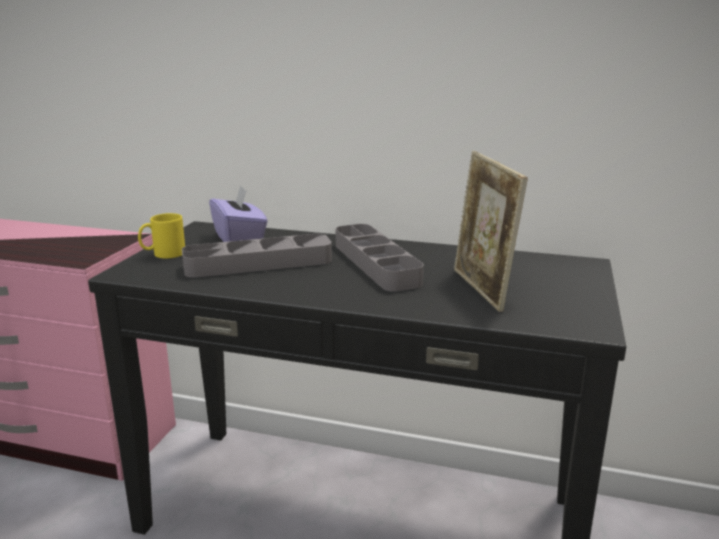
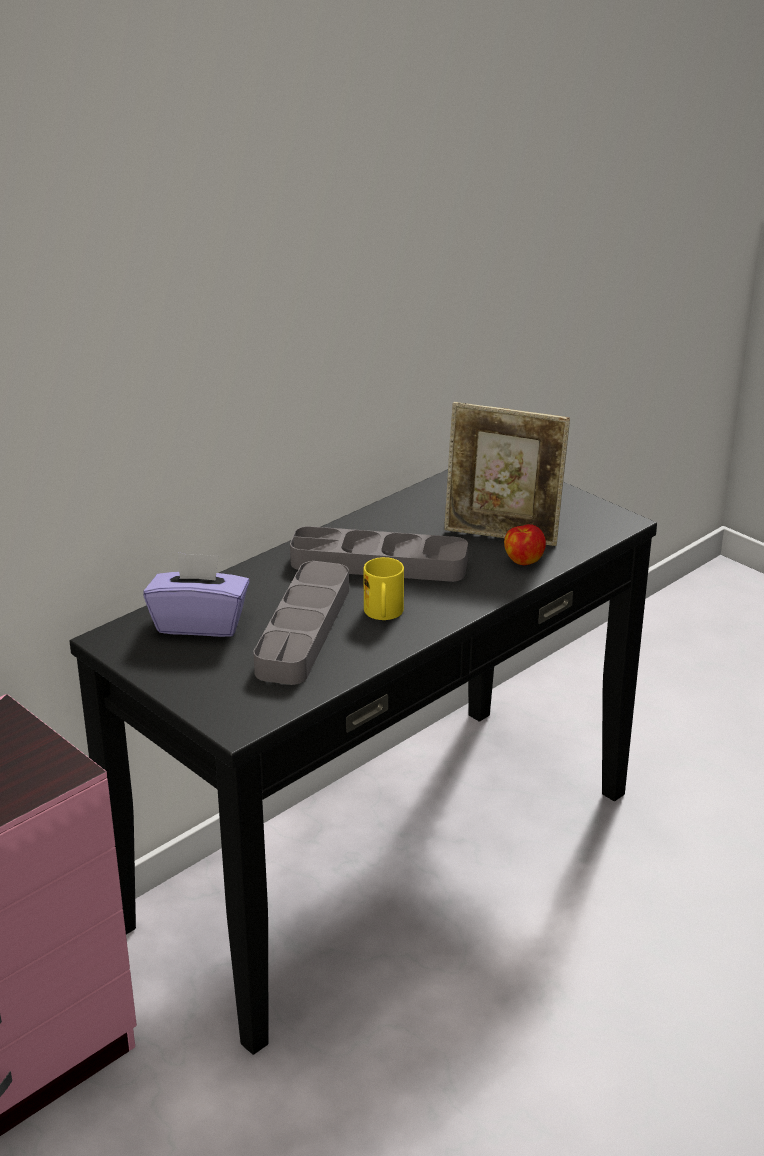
camera: 60 degrees left, 10 degrees up
yellow mug [138,213,185,258] -> yellow mug moved to [363,557,404,620]
none -> apple [504,524,546,565]

